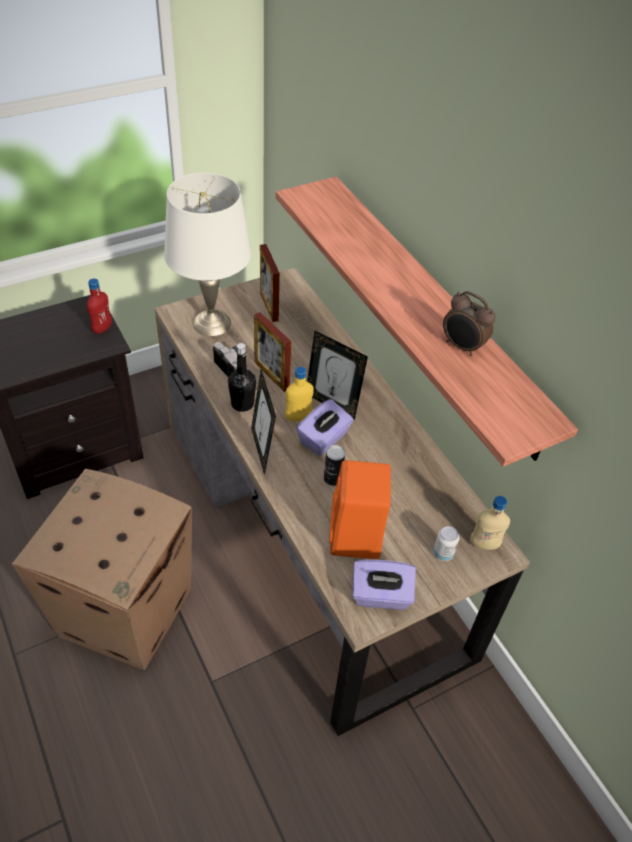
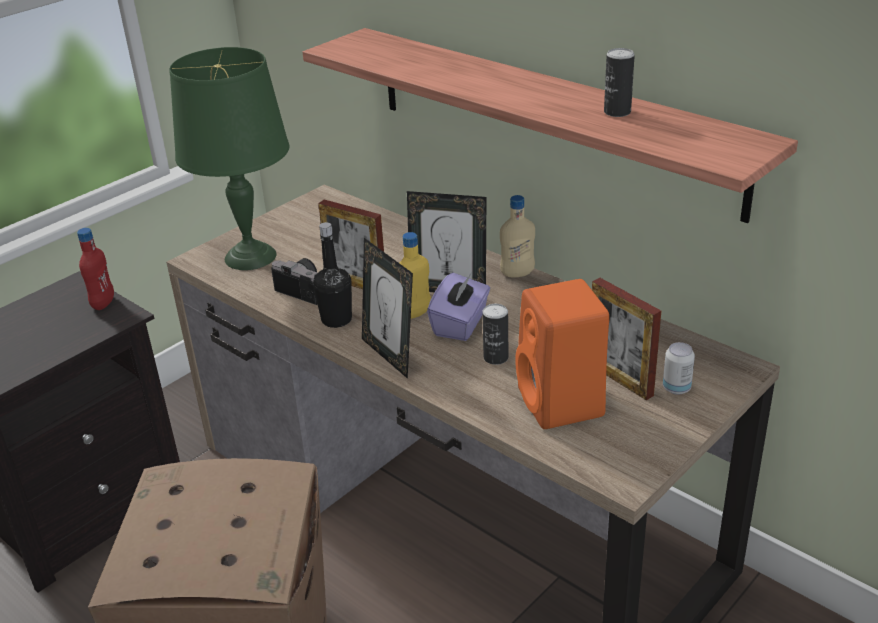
camera: 15 degrees left, 15 degrees down
white table lamp [164,173,251,336] -> green table lamp [169,47,289,270]
picture frame [260,244,280,322] -> picture frame moved to [592,278,661,400]
purple tissue box [353,560,416,610] -> none
alarm clock [443,291,495,356] -> can [604,48,635,117]
beige bottle [470,496,510,550] -> beige bottle moved to [500,195,535,277]

